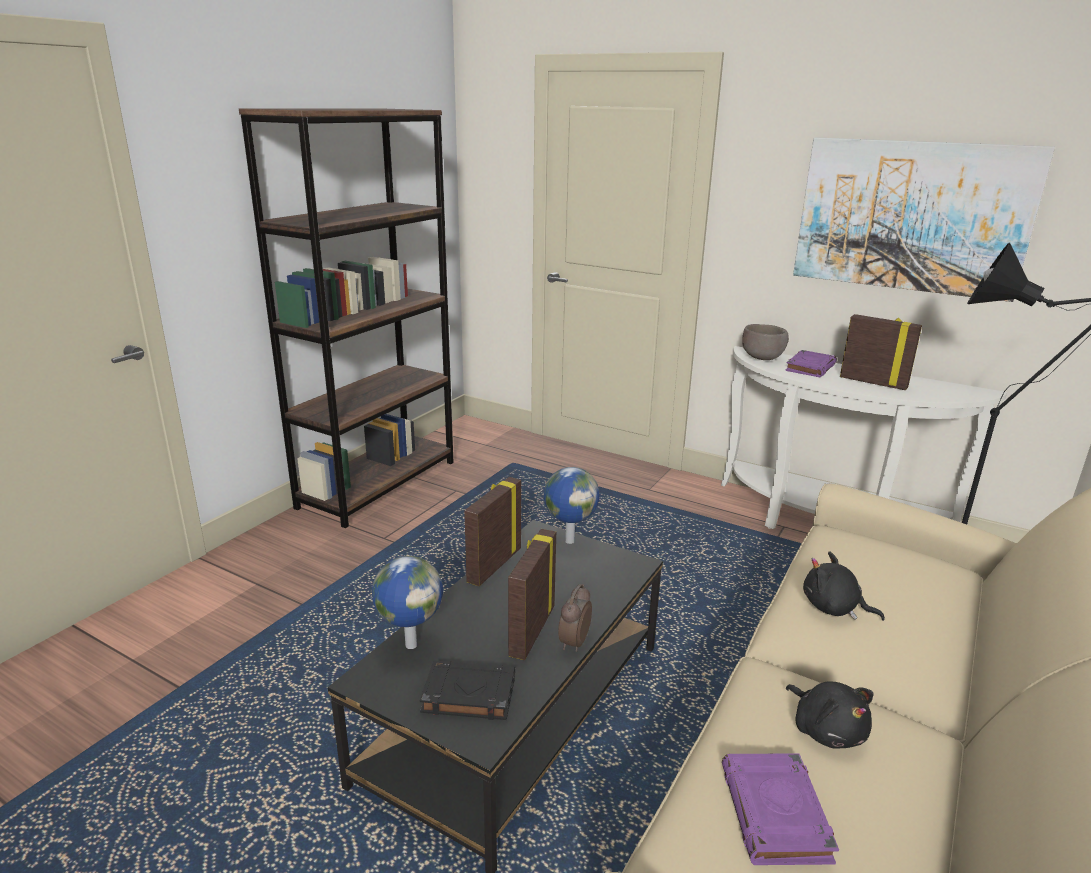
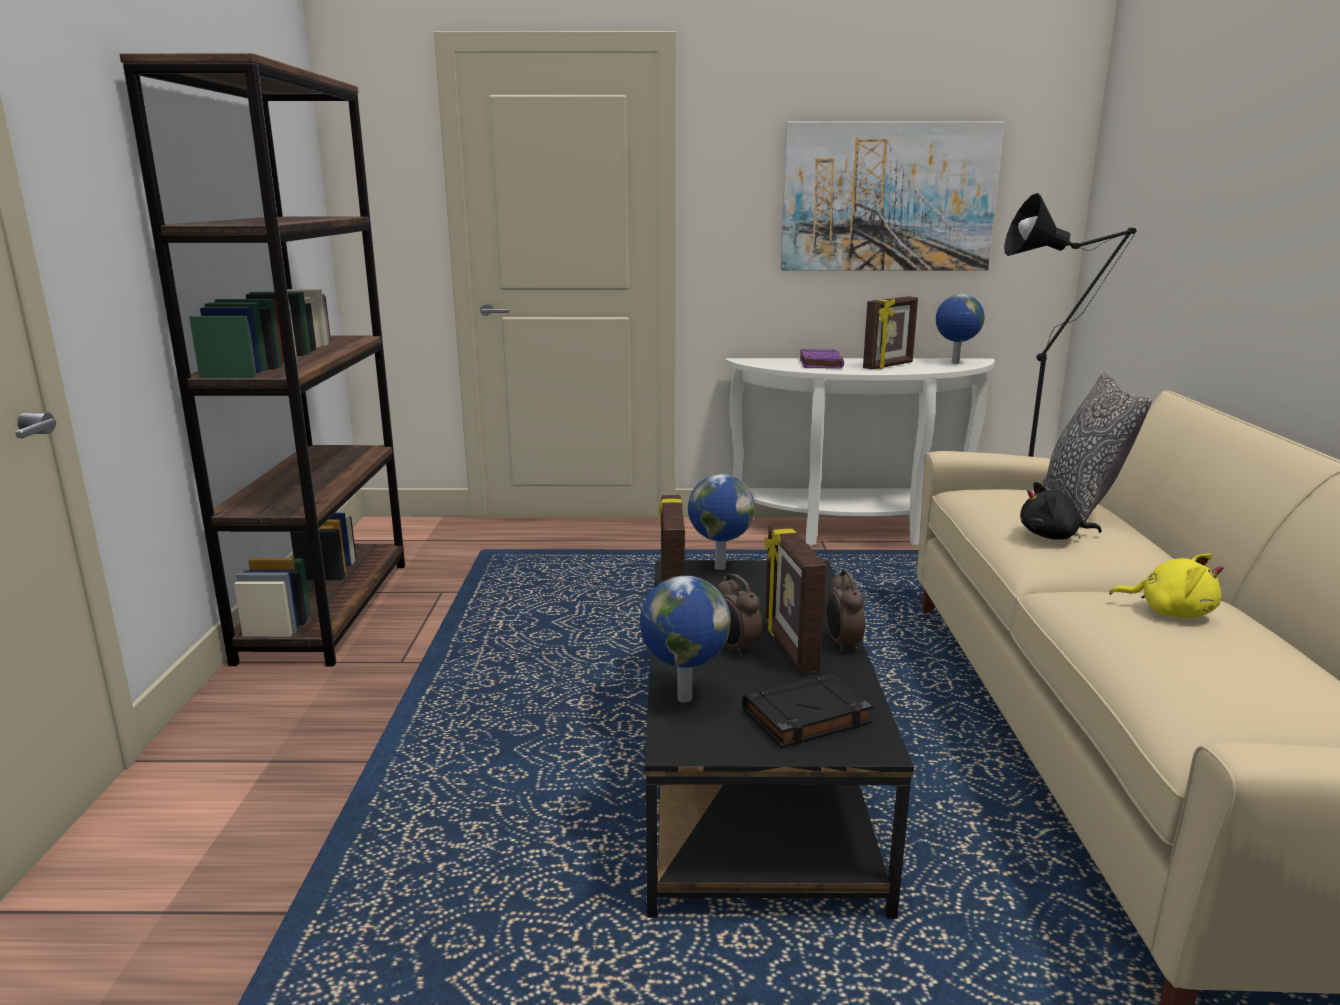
camera: 30 degrees left, 5 degrees down
purple book [722,753,839,865] -> none
brown bowl [742,324,789,360] -> none
black plush toy [786,681,874,749] -> yellow plush toy [1109,554,1224,618]
picture frame [840,314,922,390] -> picture frame turned 135 degrees clockwise [863,296,918,370]
none -> alarm clock [717,574,762,657]
none -> globe [936,294,984,364]
none -> pillow [1043,372,1152,527]

